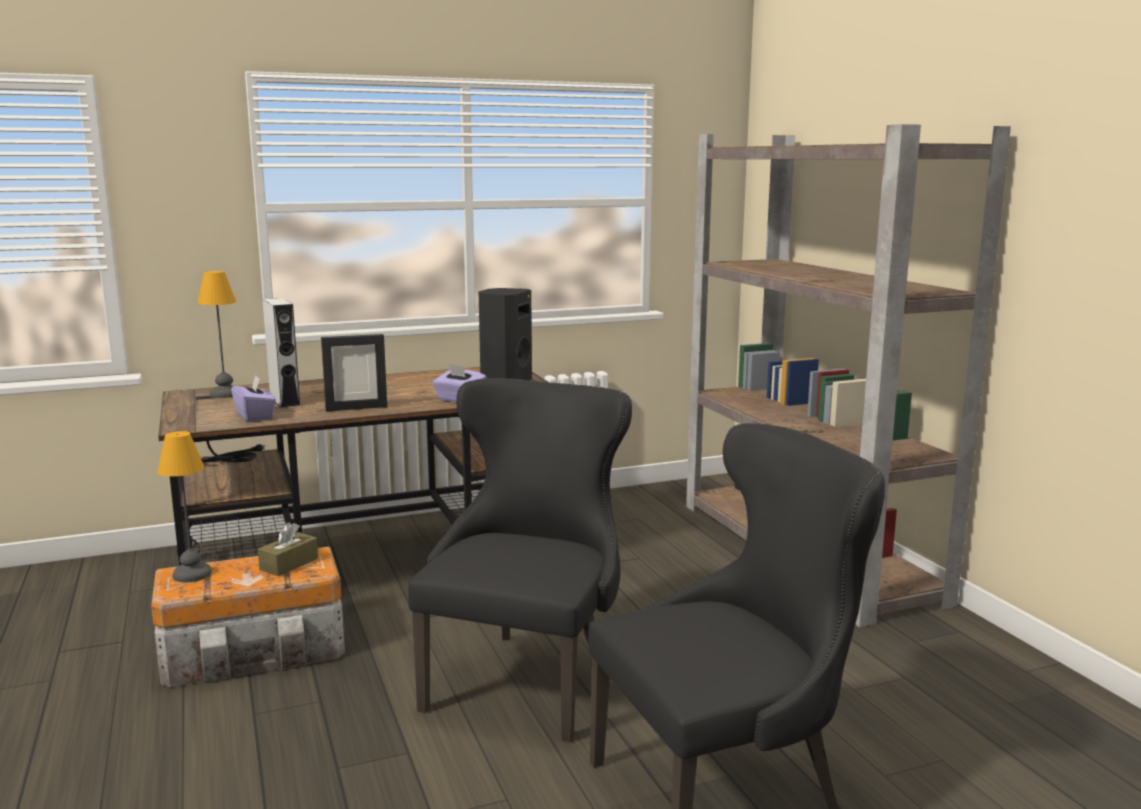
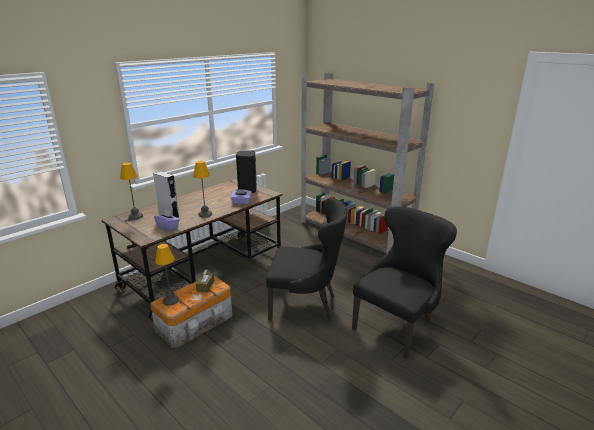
camera: 25 degrees left, 10 degrees up
picture frame [321,334,387,412] -> table lamp [193,161,212,218]
black chair [408,378,632,743] -> black chair turned 105 degrees clockwise [266,198,347,321]

